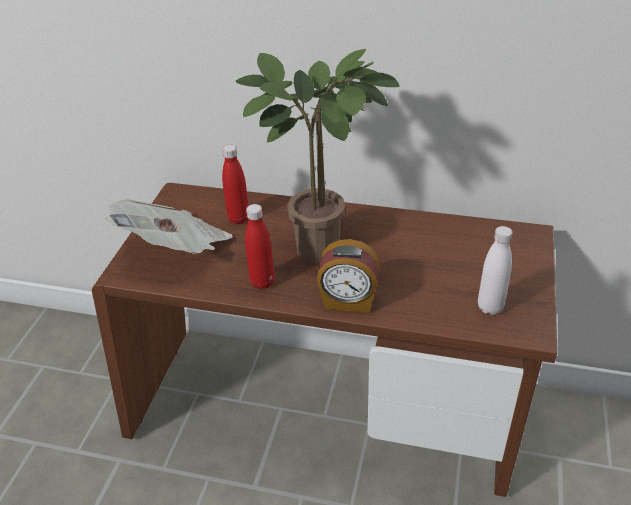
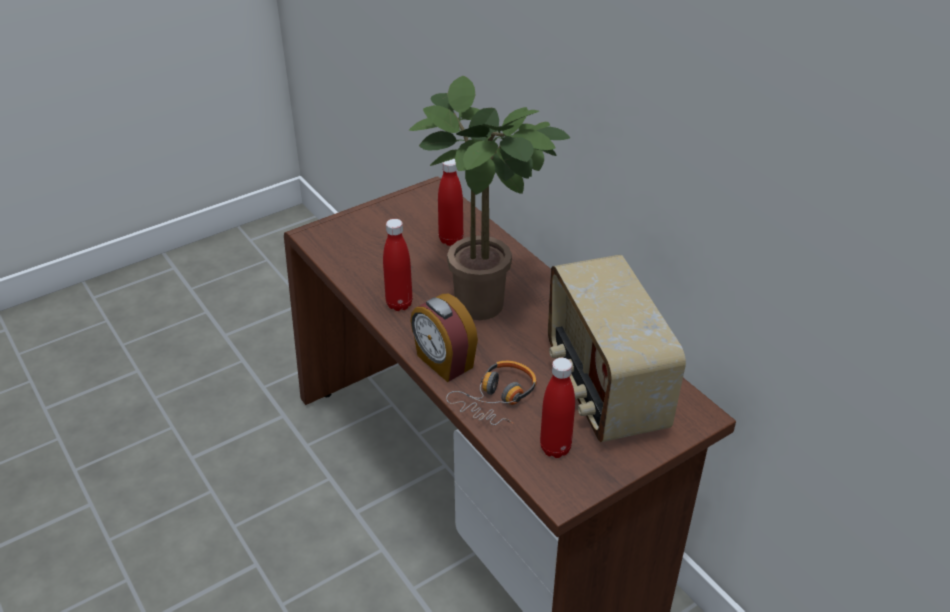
camera: 40 degrees right, 0 degrees up
newspaper [105,199,233,254] -> none
white bottle [478,226,513,315] -> red bottle [540,358,575,458]
none -> headphones [446,361,537,425]
none -> radio [548,255,686,442]

